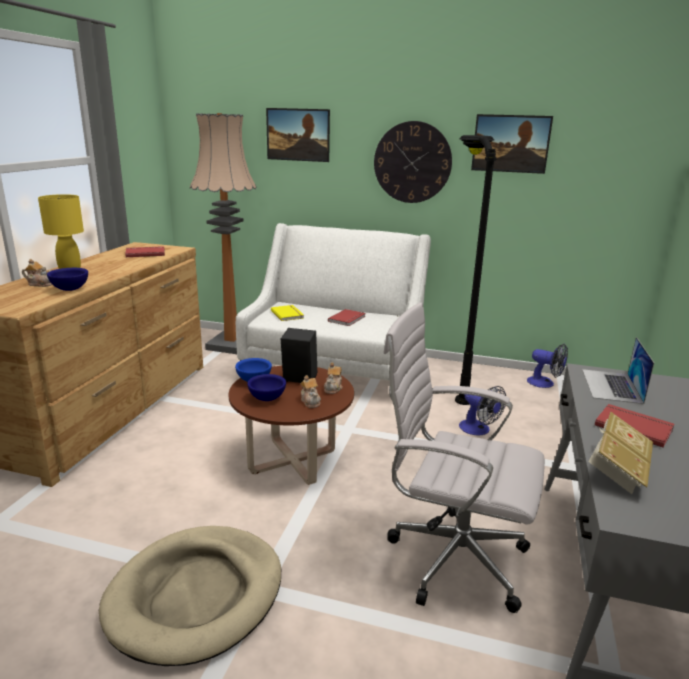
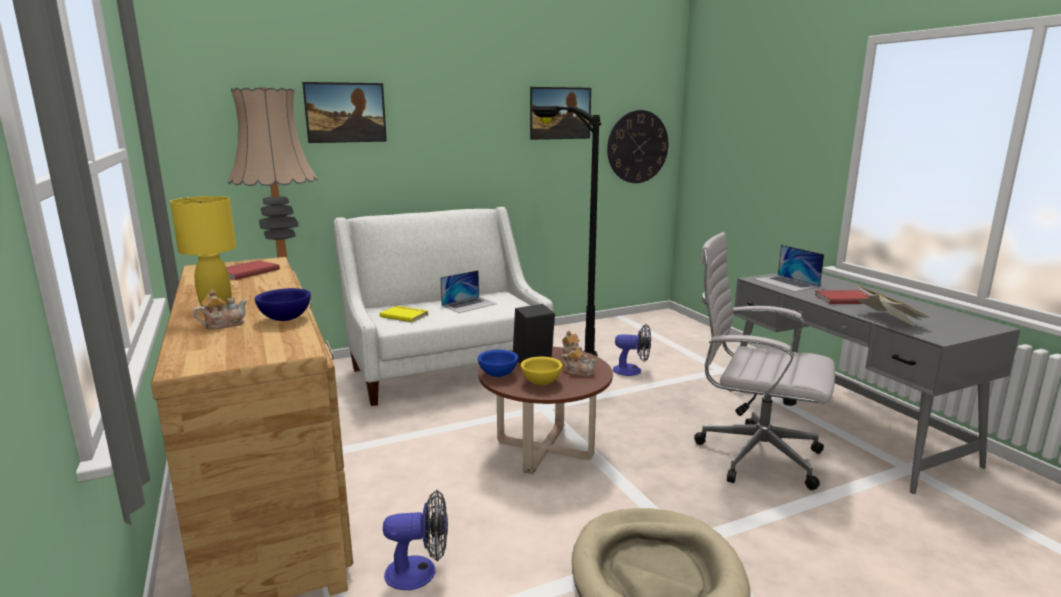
camera: 40 degrees left, 5 degrees down
blue bowl [247,374,286,401] -> yellow bowl [521,357,562,385]
red book [328,309,366,326] -> laptop [440,270,497,313]
wall clock [374,121,452,203] -> wall clock moved to [607,110,669,183]
white office chair [383,302,545,613] -> white office chair turned 45 degrees clockwise [694,232,835,490]
fan [527,344,568,388] -> fan moved to [383,489,448,590]

